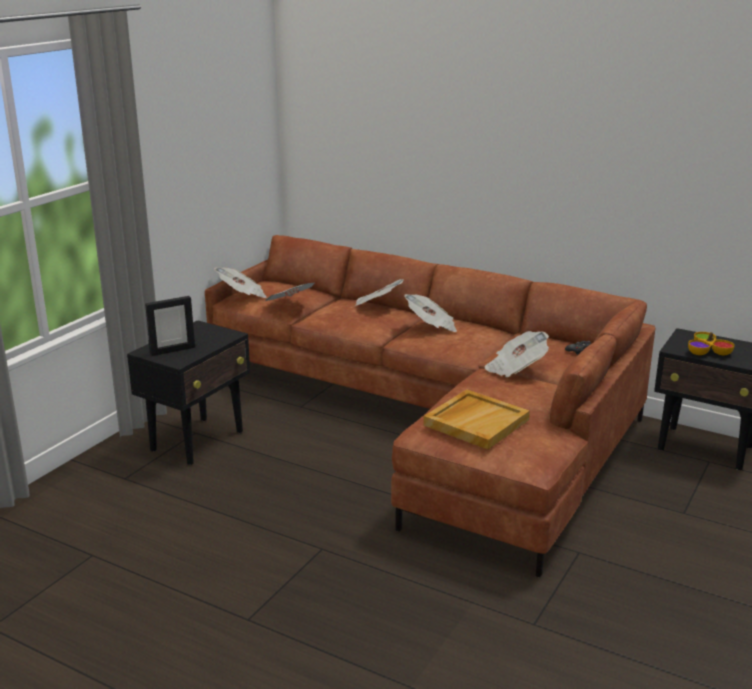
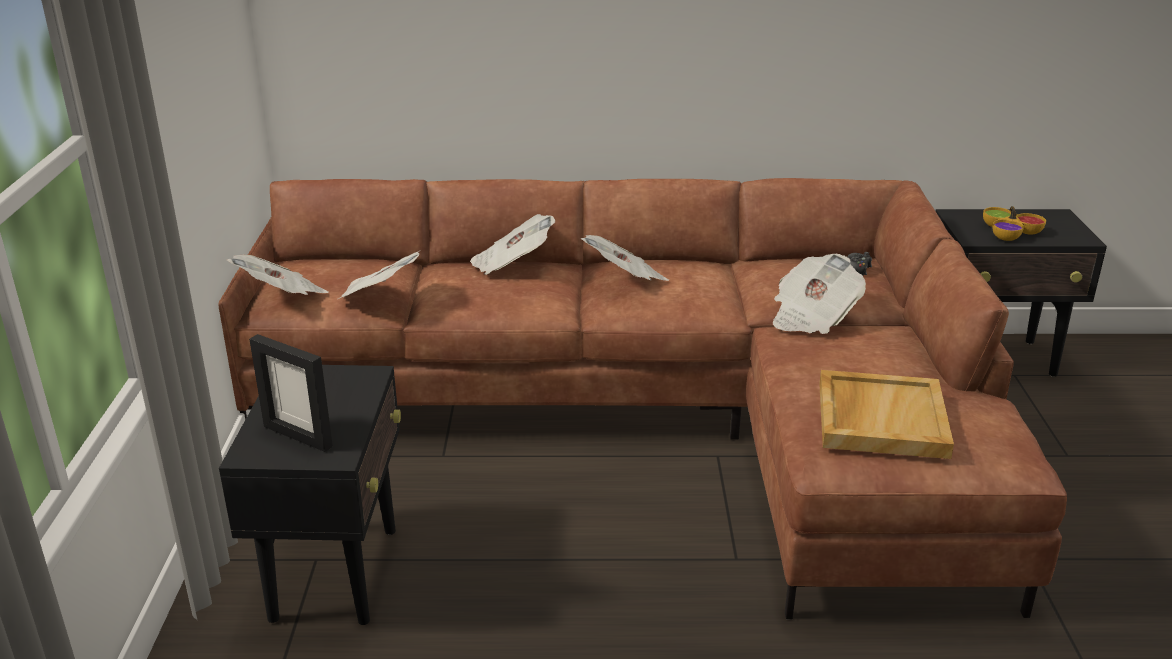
camera: 30 degrees left, 5 degrees up
picture frame [145,296,195,356] -> picture frame turned 90 degrees clockwise [249,334,333,452]

